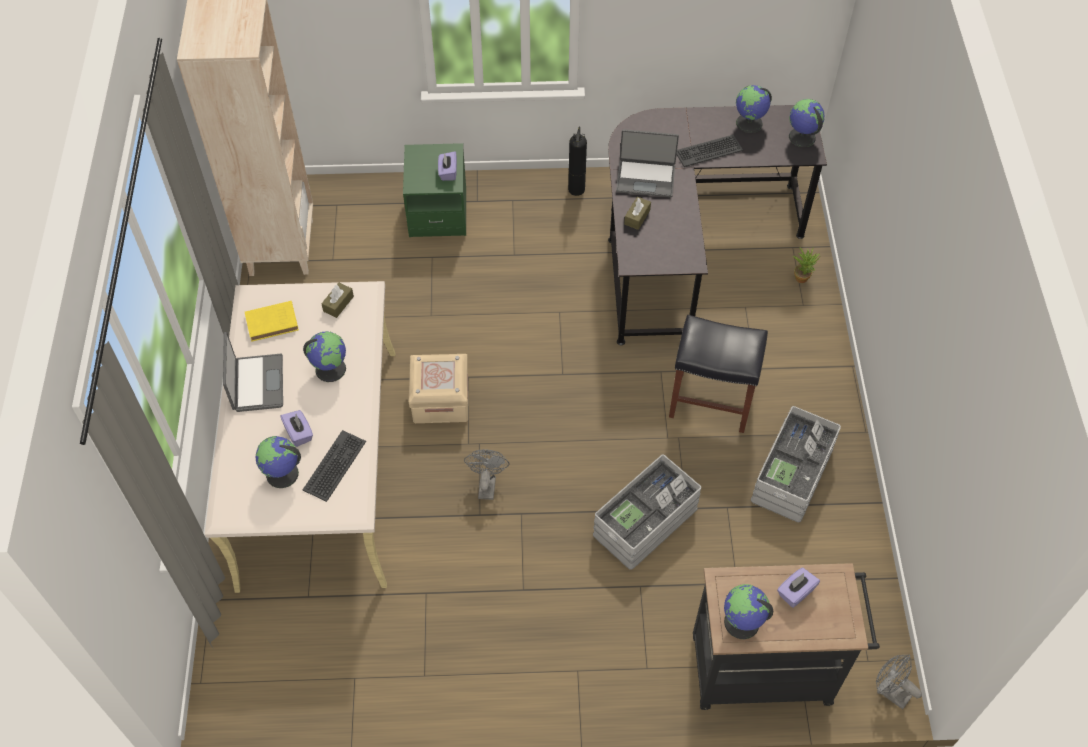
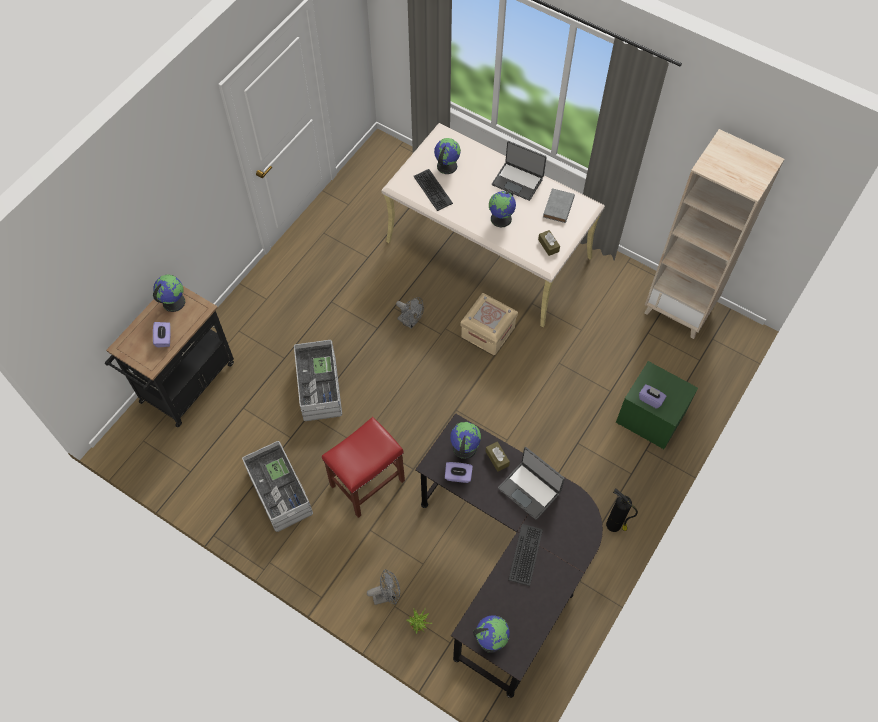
camera: 125 degrees right, 5 degrees up
yellow book [245,301,299,342] -> grey book [543,188,575,223]
purple tissue box [280,410,313,447] -> purple tissue box moved to [445,462,473,483]
laptop [616,129,679,197] -> laptop turned 90 degrees counterclockwise [498,447,565,520]
black stool [669,315,768,433] -> red stool [322,417,405,518]
globe [736,85,772,133] -> globe moved to [450,422,481,459]
grey fan [876,655,922,709] -> grey fan moved to [367,569,400,605]

